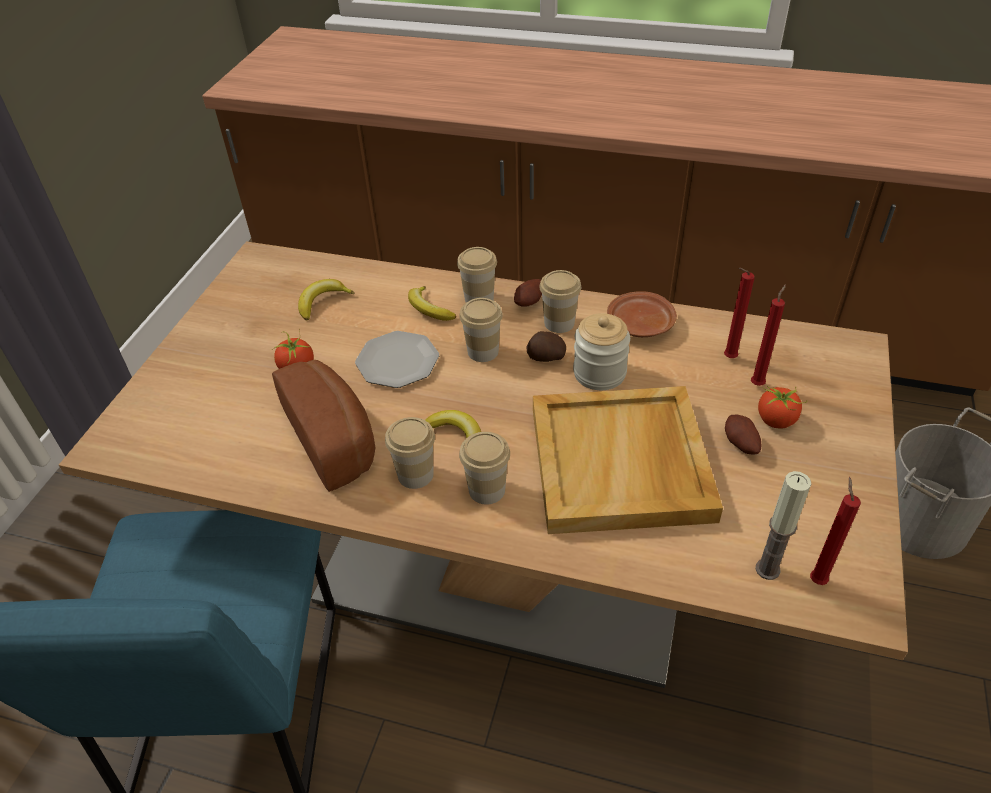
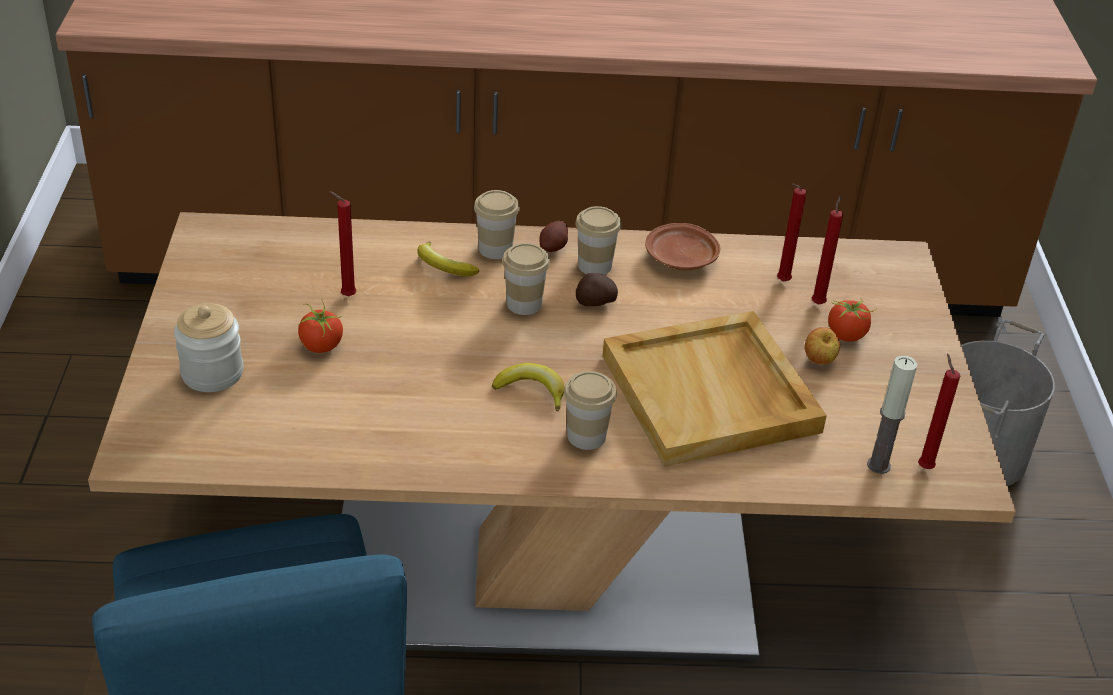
camera: 20 degrees left, 5 degrees down
bread [272,360,375,492] -> none
banana [298,279,355,320] -> none
plate [355,331,439,388] -> none
cup [385,417,435,489] -> none
jar [573,313,630,390] -> jar moved to [174,303,244,392]
potato [725,414,761,455] -> apple [805,327,840,365]
none -> red candle [329,191,356,296]

